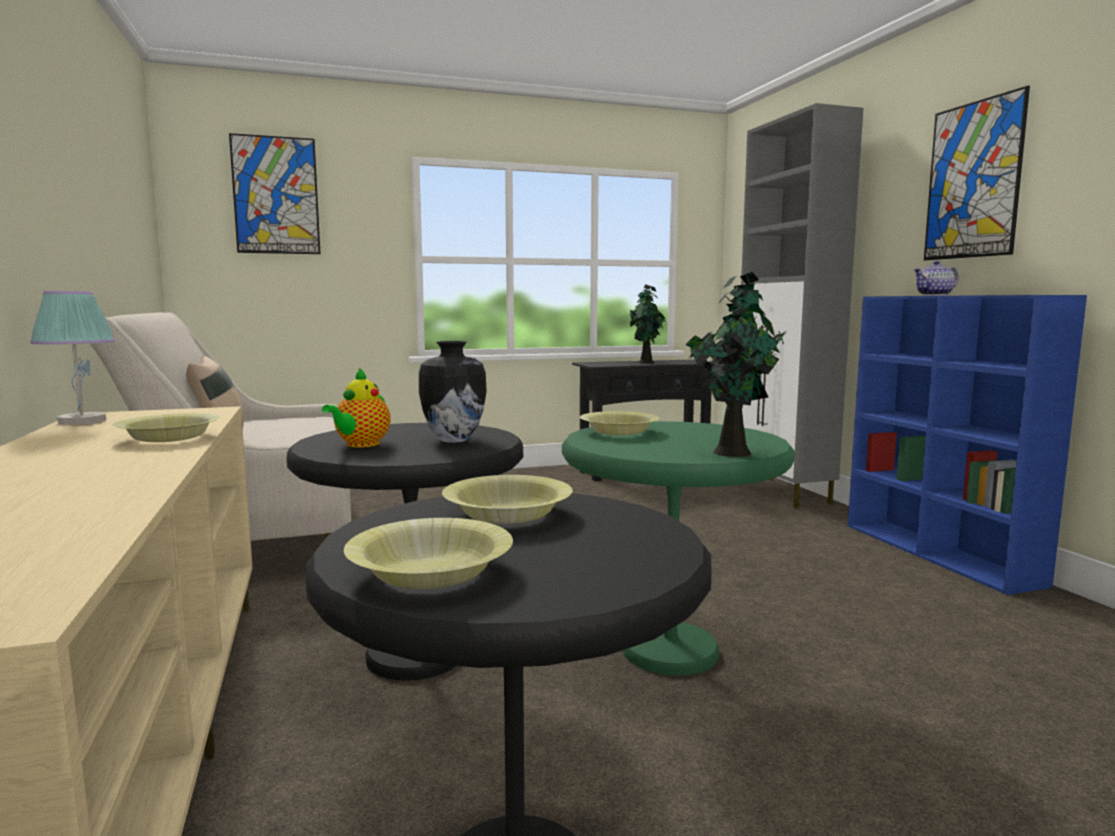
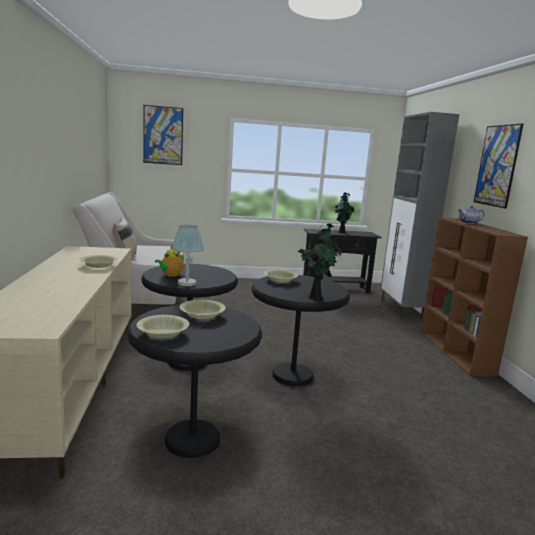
camera: 10 degrees right, 5 degrees up
table lamp [30,291,115,425] -> table lamp moved to [172,225,204,286]
vase [419,341,487,443] -> none
green side table [562,421,795,676] -> black side table [251,275,350,386]
blue bookcase [848,295,1087,595] -> brown bookcase [421,218,528,377]

